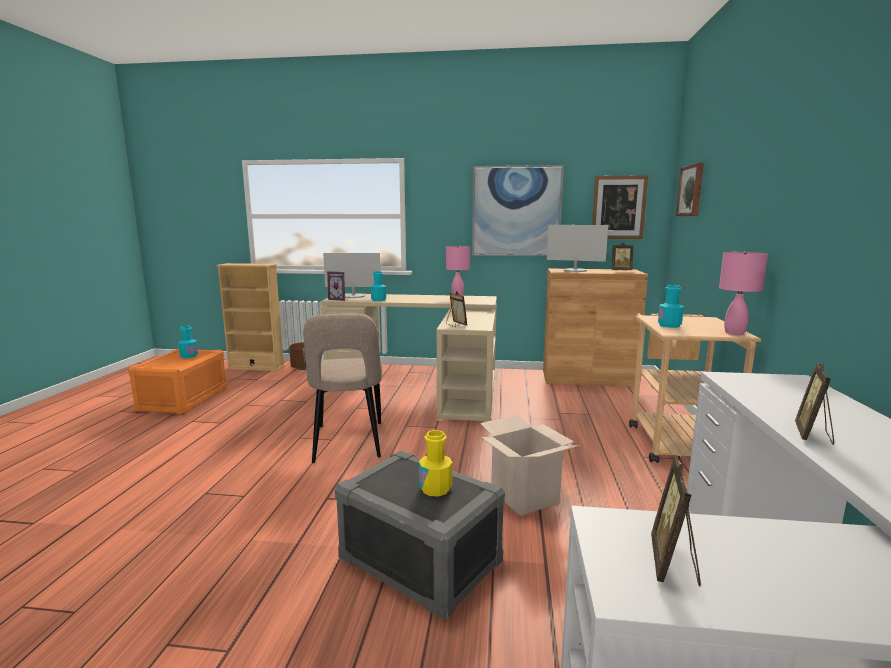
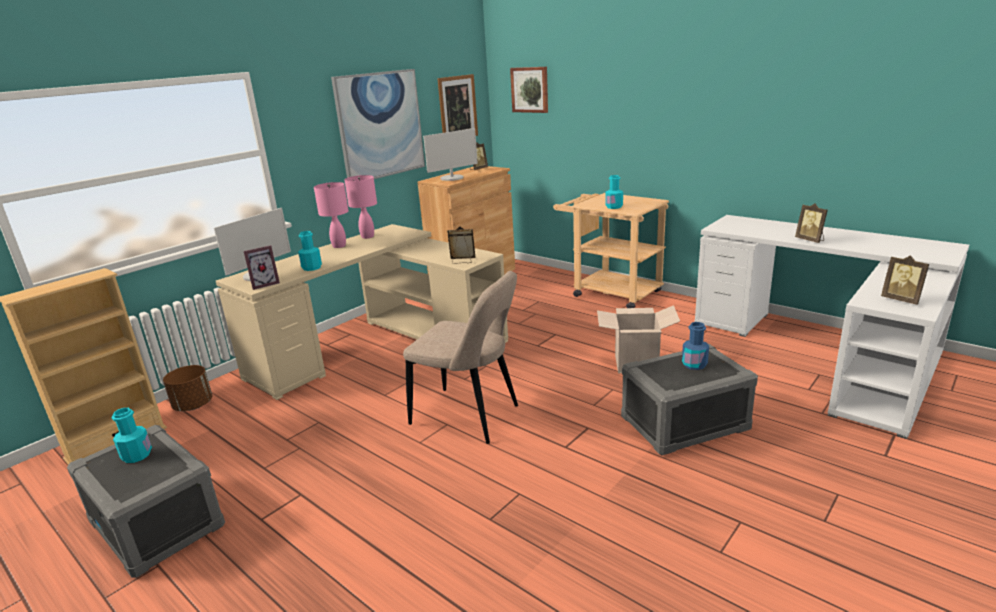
camera: 55 degrees left, 10 degrees up
orange storage box [128,348,227,415] -> grey storage box [67,425,225,578]
yellow bottle [419,430,452,496] -> blue bottle [682,322,709,370]
pink table lamp [719,252,768,335] -> pink table lamp moved to [314,182,349,248]

